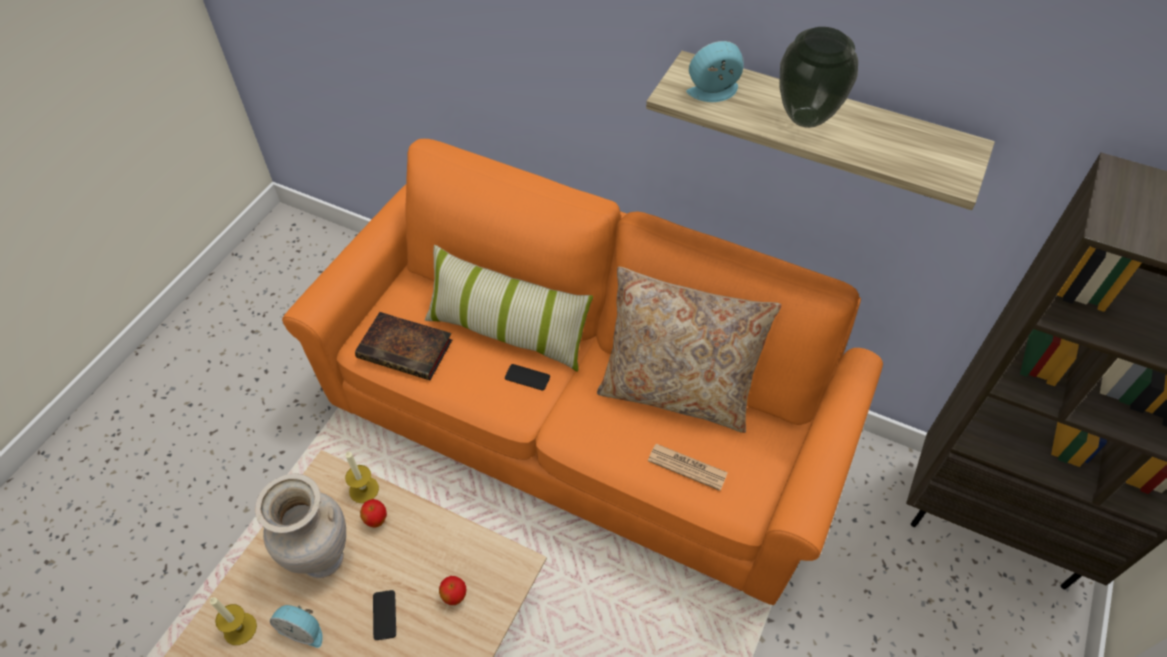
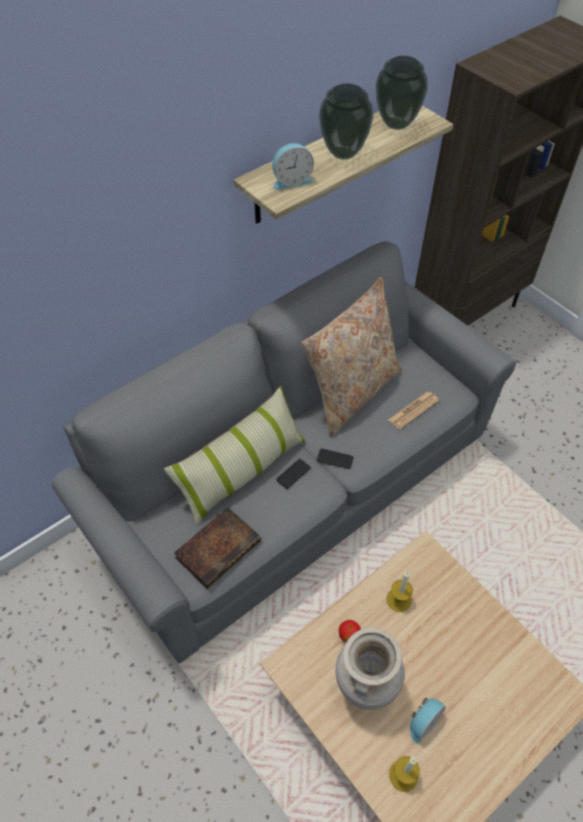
camera: 65 degrees left, 0 degrees up
orange sofa [282,139,883,605] -> grey sofa [52,241,516,664]
candle [345,451,379,503] -> candle moved to [386,572,413,612]
phone [373,590,396,640] -> phone moved to [317,449,354,469]
apple [439,576,466,605] -> none
alarm clock [686,41,744,102] -> alarm clock turned 120 degrees counterclockwise [272,143,314,190]
none -> vase [376,56,428,130]

